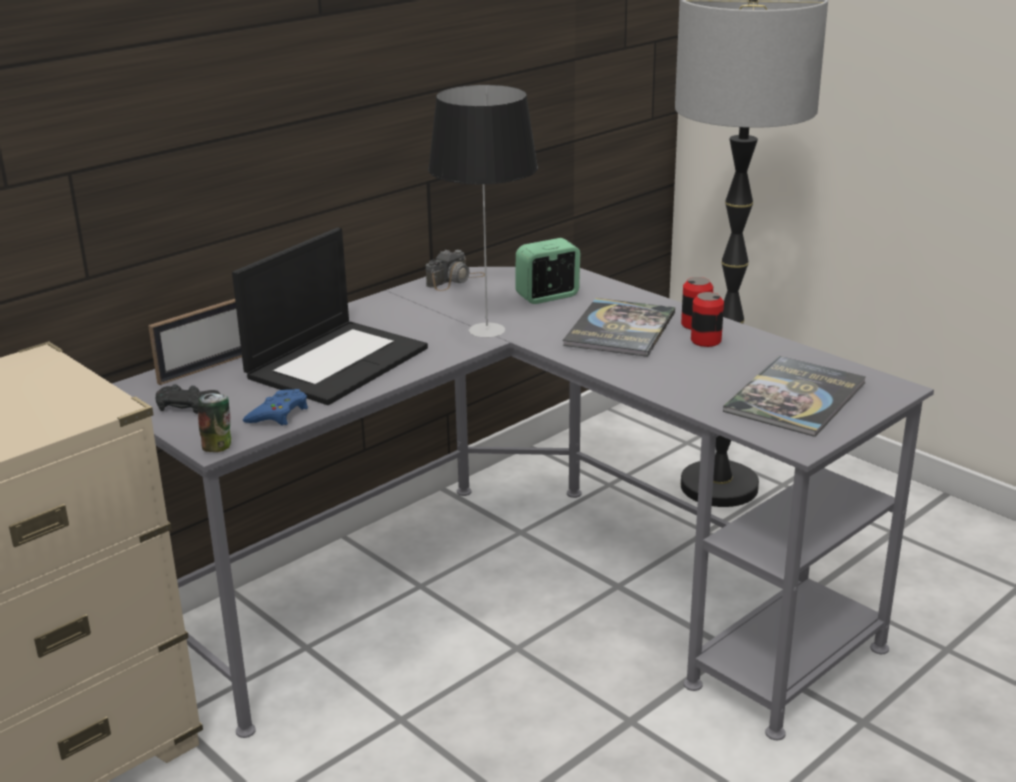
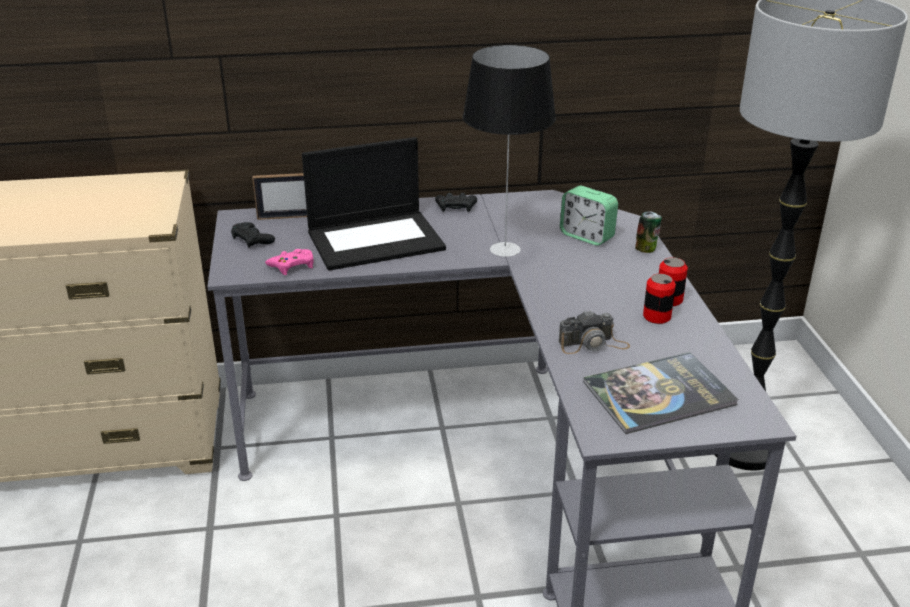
camera: 35 degrees right, 5 degrees up
can [198,393,231,452] -> can moved to [635,211,662,253]
blue game controller [243,389,308,425] -> pink game controller [265,249,314,275]
camera [426,250,485,291] -> camera moved to [559,310,630,354]
alarm clock [515,238,580,304] -> alarm clock turned 150 degrees counterclockwise [560,186,618,246]
book [563,298,675,357] -> none
none -> black game controller [435,193,477,212]

